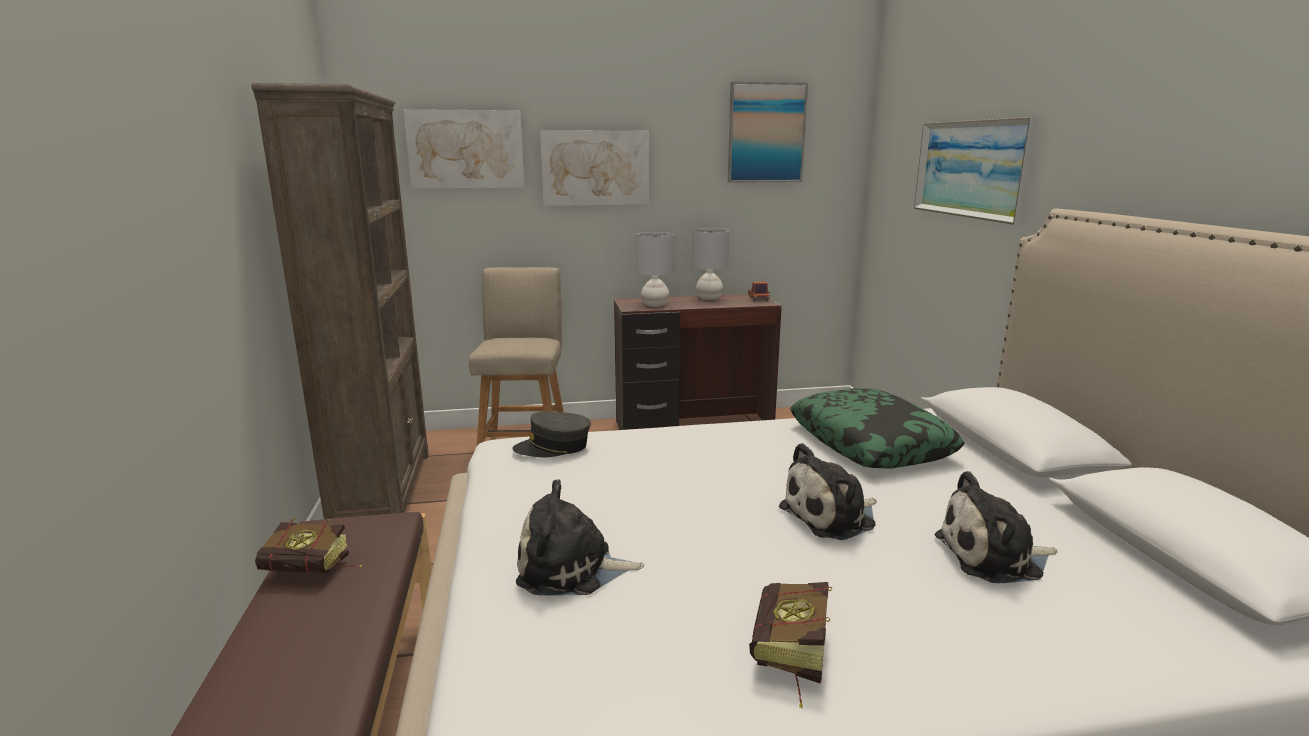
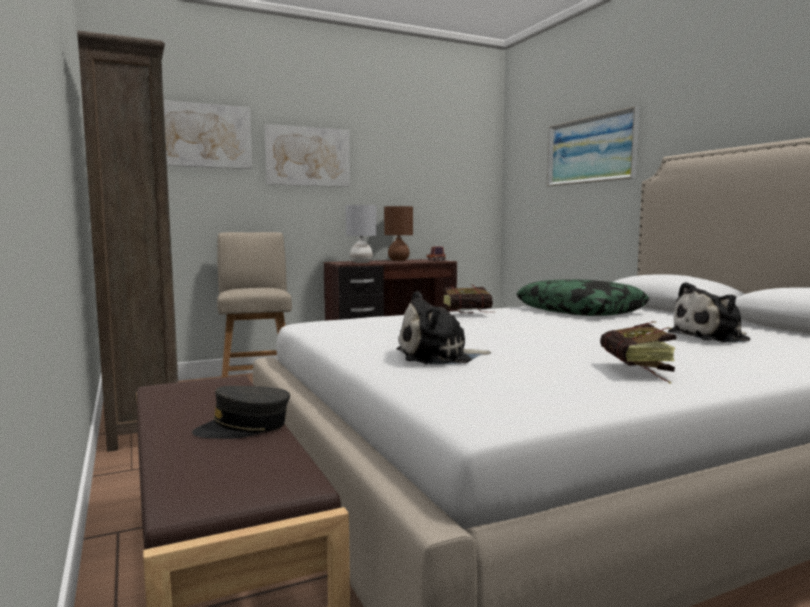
camera: 15 degrees left, 10 degrees down
book [255,518,362,574] -> book moved to [443,285,494,313]
grey cap [512,411,591,457] -> grey cap moved to [192,386,290,439]
grey table lamp [692,228,729,300] -> brown table lamp [384,206,413,261]
picture [728,81,808,183] -> none
plush toy [779,443,877,540] -> none

